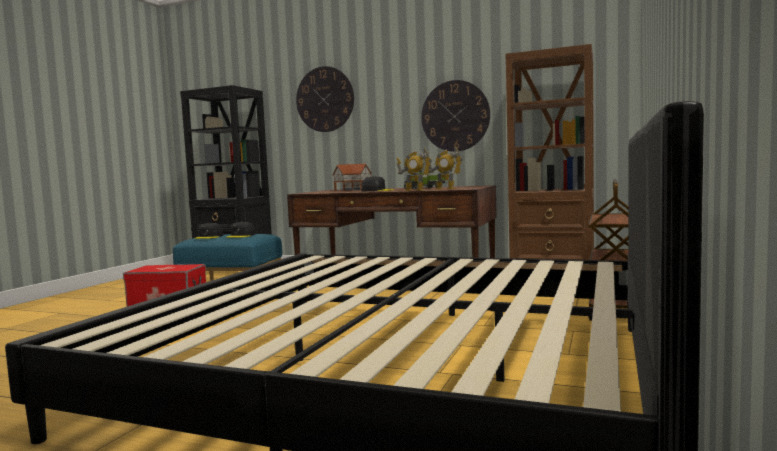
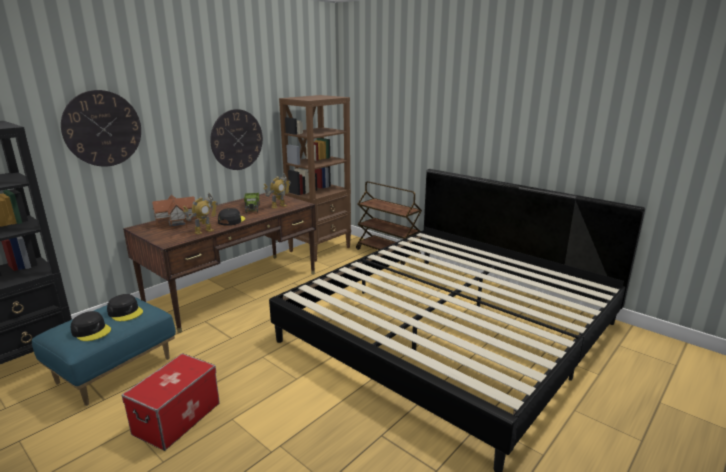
camera: 70 degrees left, 15 degrees up
toy robot [396,147,432,191] -> toy robot moved to [183,192,218,234]

